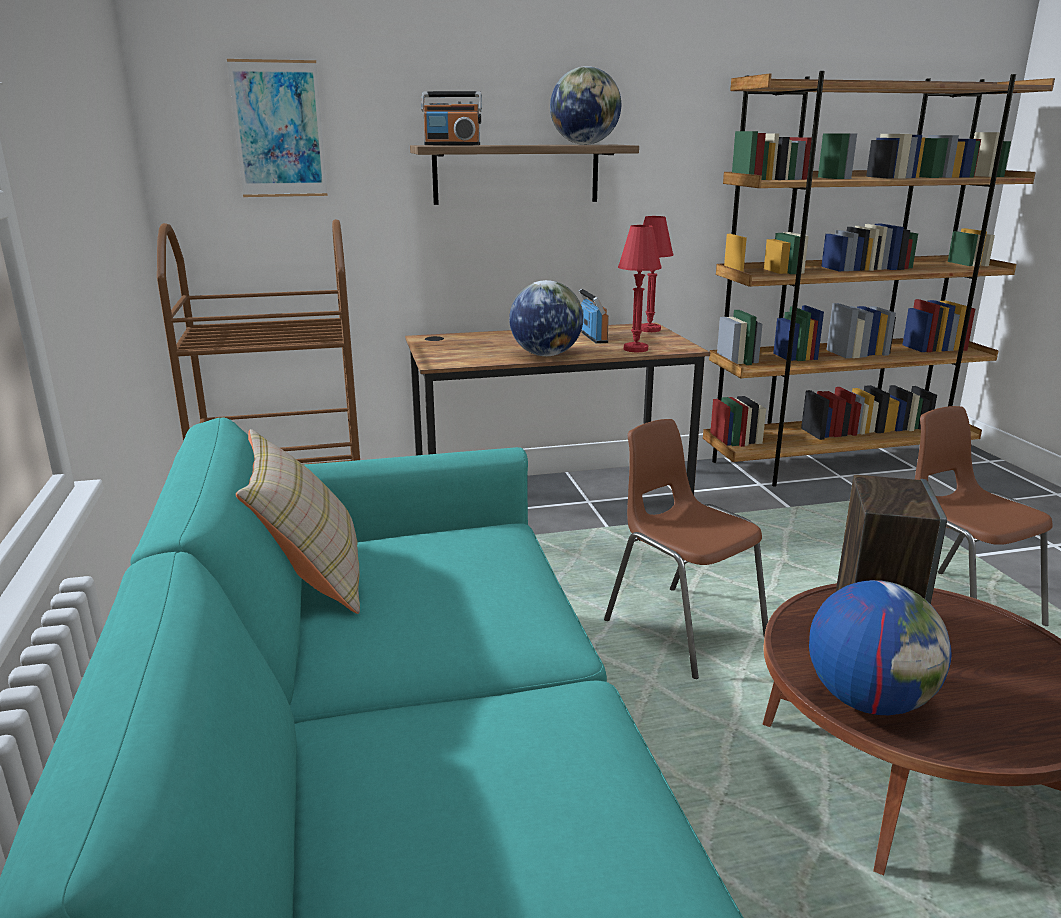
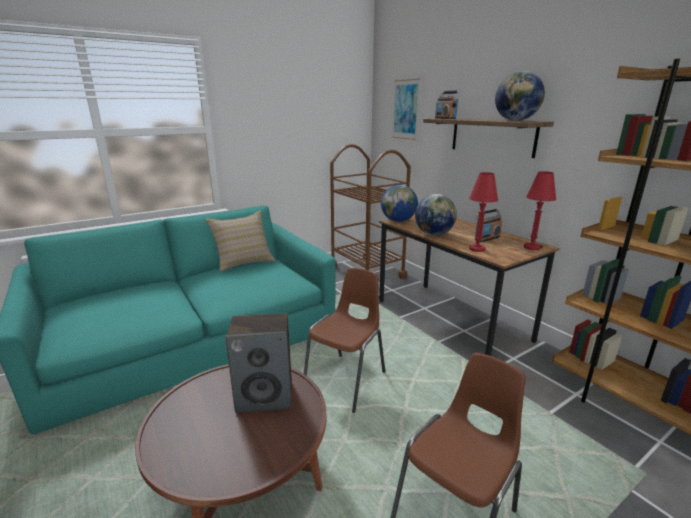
camera: 70 degrees right, 0 degrees up
globe [809,580,952,715] -> globe moved to [381,185,418,222]

